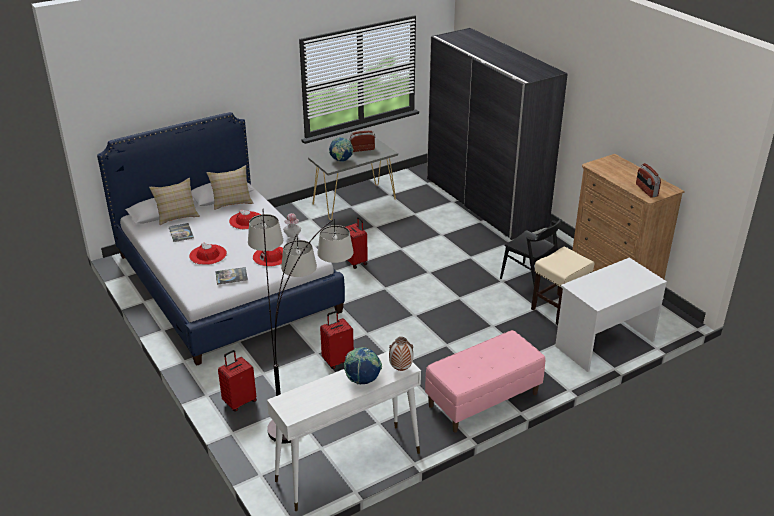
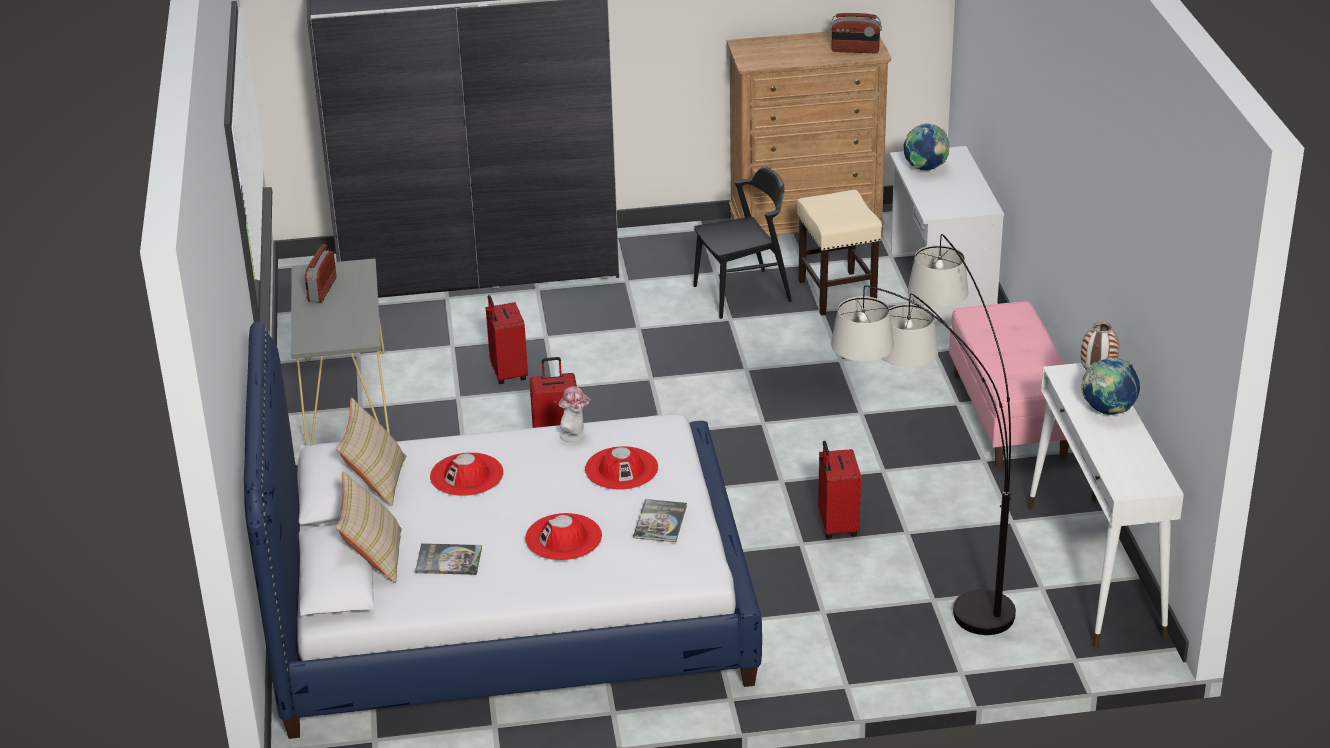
camera: 65 degrees left, 0 degrees up
red suitcase [218,350,257,411] -> red suitcase moved to [486,295,528,384]
globe [329,137,353,162] -> globe moved to [904,123,950,171]

